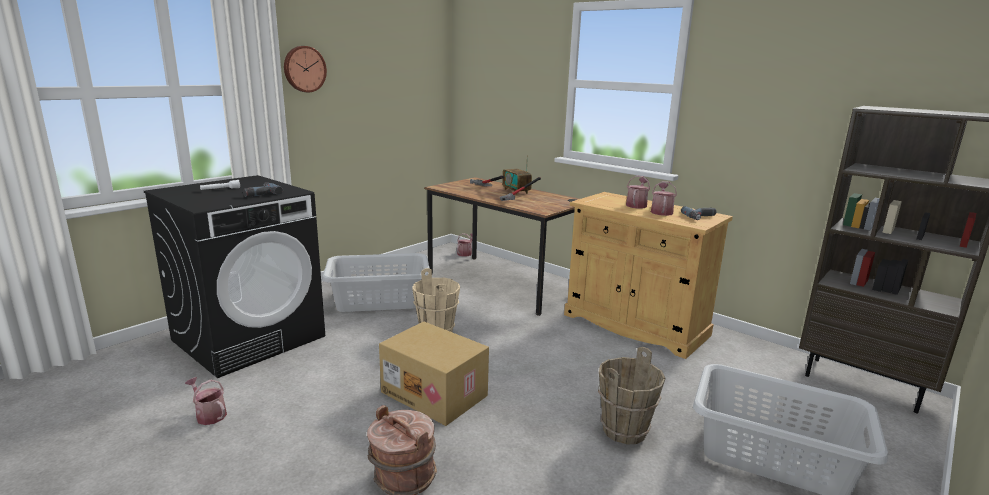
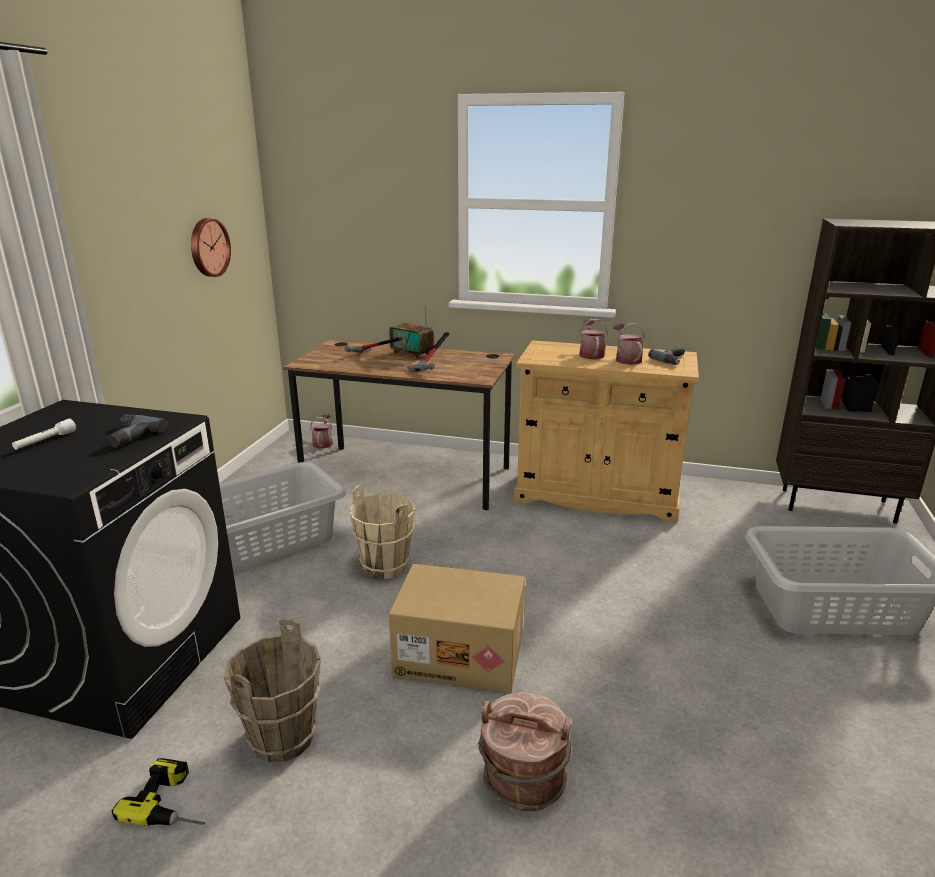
camera: 25 degrees left, 5 degrees up
watering can [185,377,227,425] -> power drill [111,758,205,826]
wall clock [284,46,327,92] -> wall clock moved to [191,218,231,277]
brown bucket [598,347,665,445] -> brown bucket moved to [224,618,322,762]

